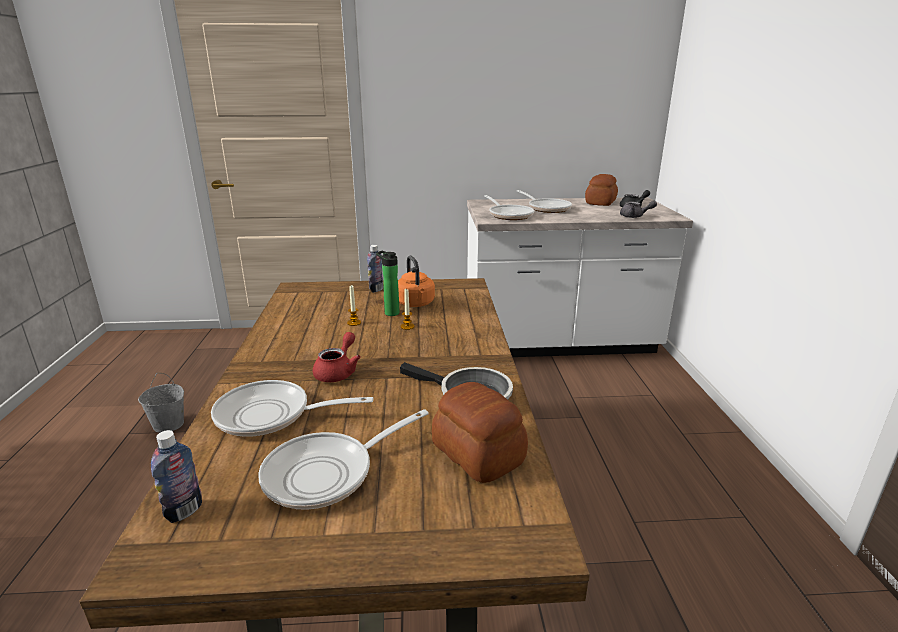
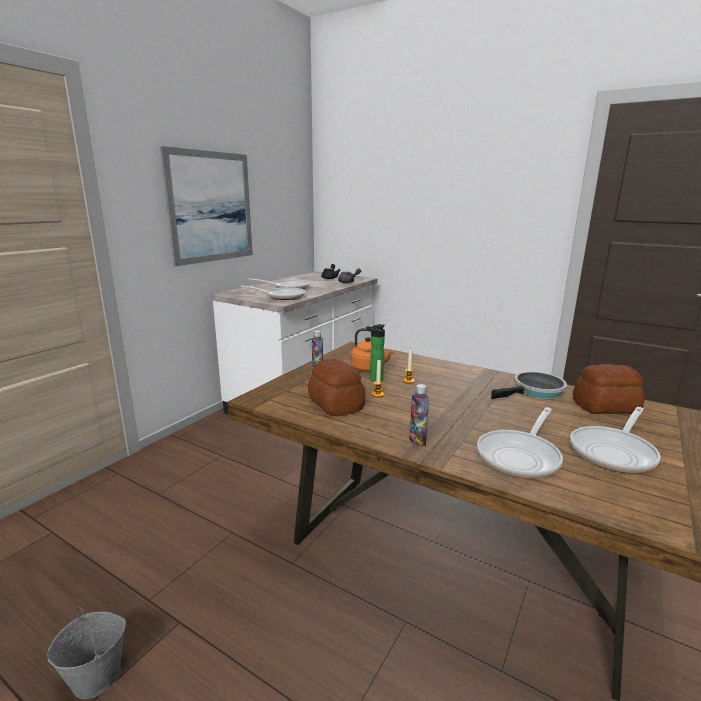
camera: 55 degrees left, 5 degrees down
bottle [151,430,202,523] -> bottle moved to [409,384,429,446]
frying pan [258,409,429,510] -> frying pan turned 45 degrees clockwise [570,407,661,473]
red teapot [313,332,361,382] -> none
bread [585,174,618,206] -> bread moved to [308,359,365,416]
none -> picture [160,146,253,266]

